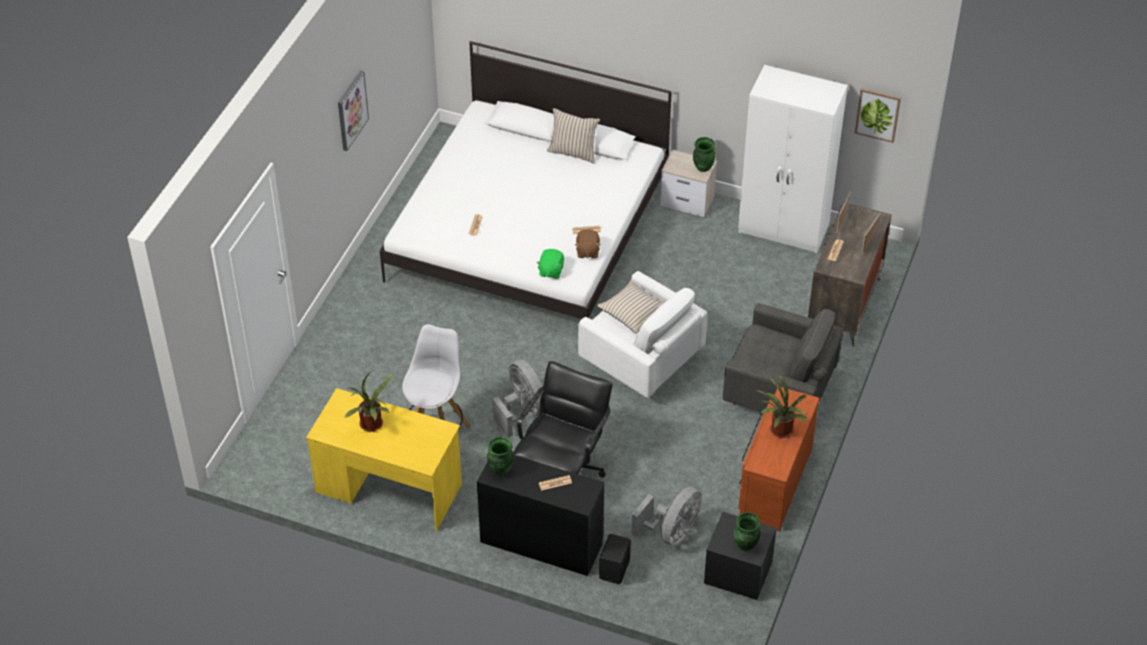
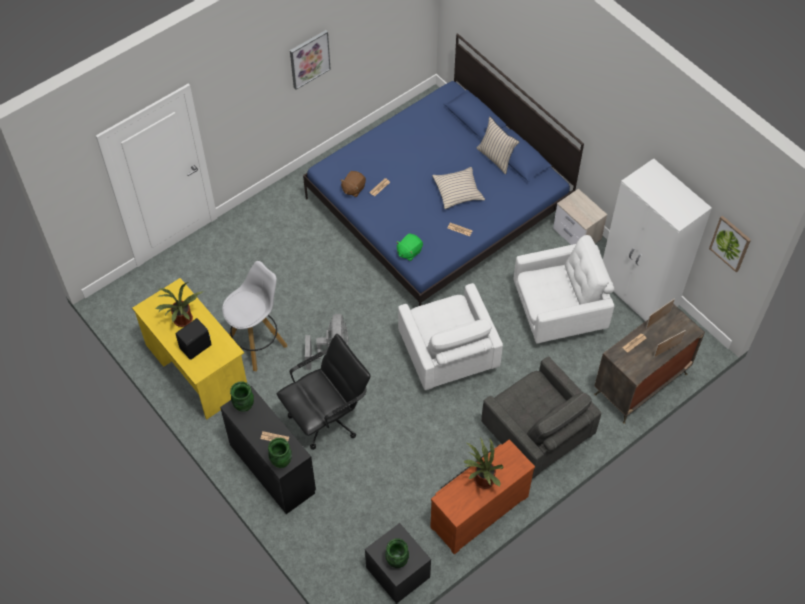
camera: 30 degrees right, 10 degrees up
white bed [380,41,672,319] -> blue bed [303,33,584,306]
brown plush toy [575,230,601,258] -> brown plush toy moved to [340,171,366,197]
beige pillow [597,280,664,334] -> beige pillow moved to [432,167,485,209]
black speaker [599,534,631,584] -> black speaker moved to [175,318,212,360]
grey fan [632,487,702,545] -> none
green vase [693,137,716,172] -> green vase moved to [268,438,292,468]
none -> white armchair [513,235,614,343]

